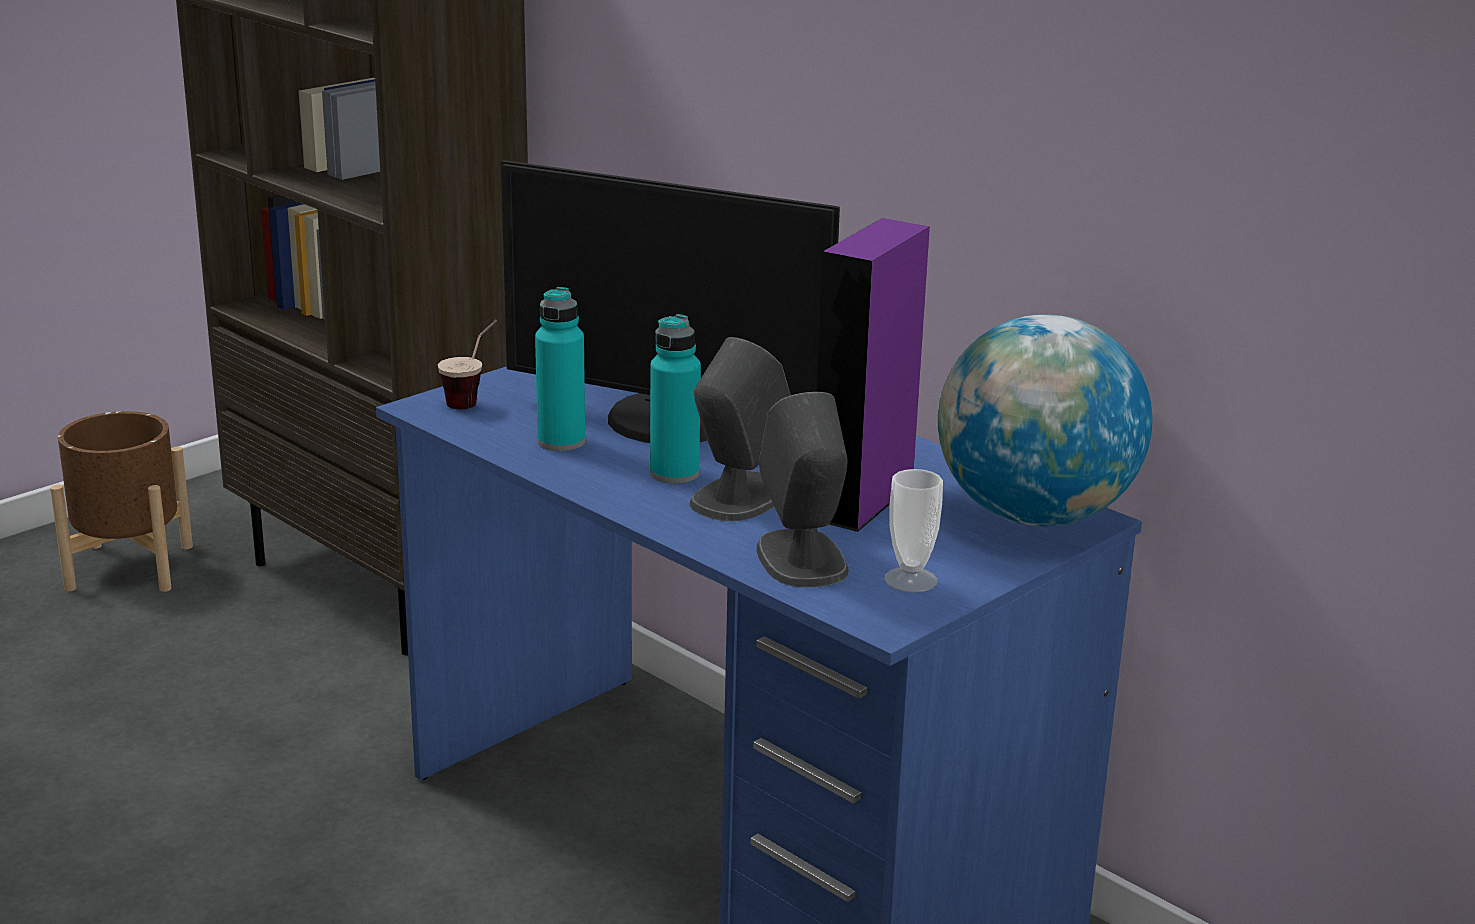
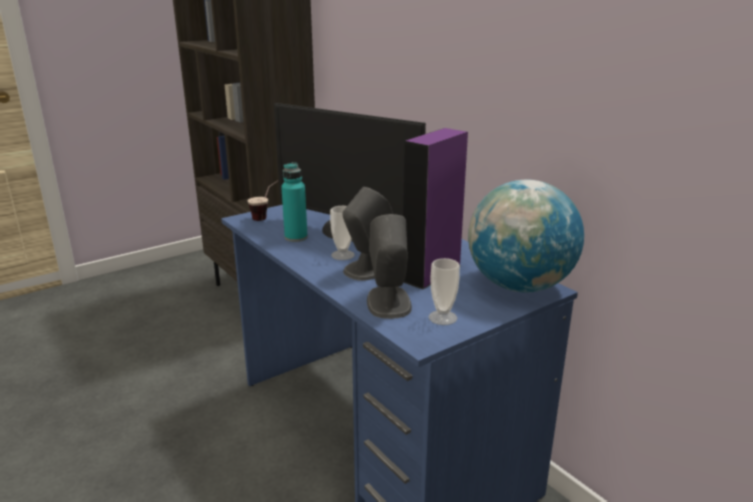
camera: 10 degrees right, 0 degrees up
brown planter [50,411,193,592] -> none
turquoise bottle [650,314,701,484] -> cup [330,206,355,260]

